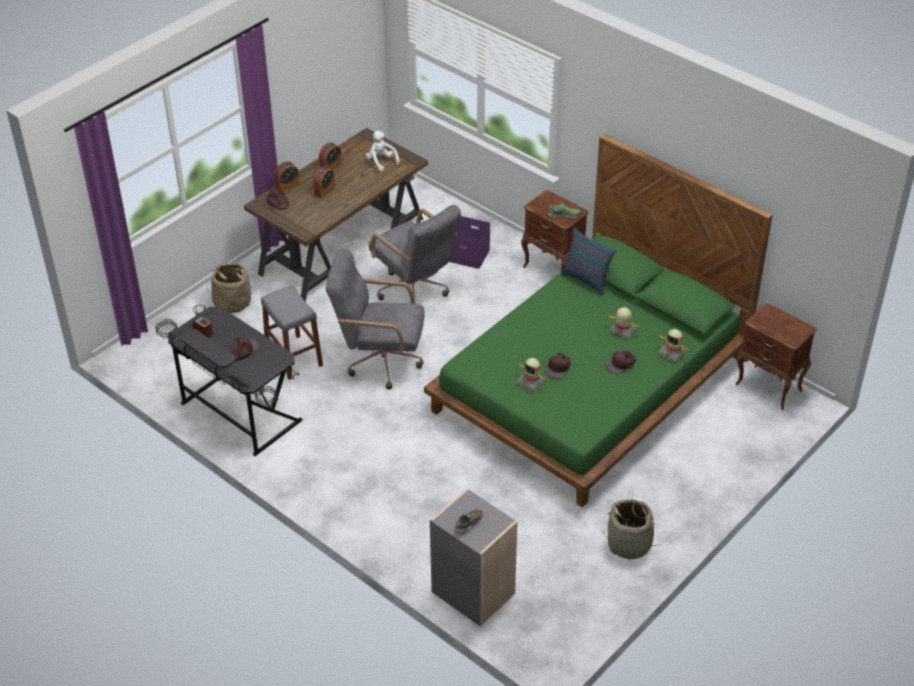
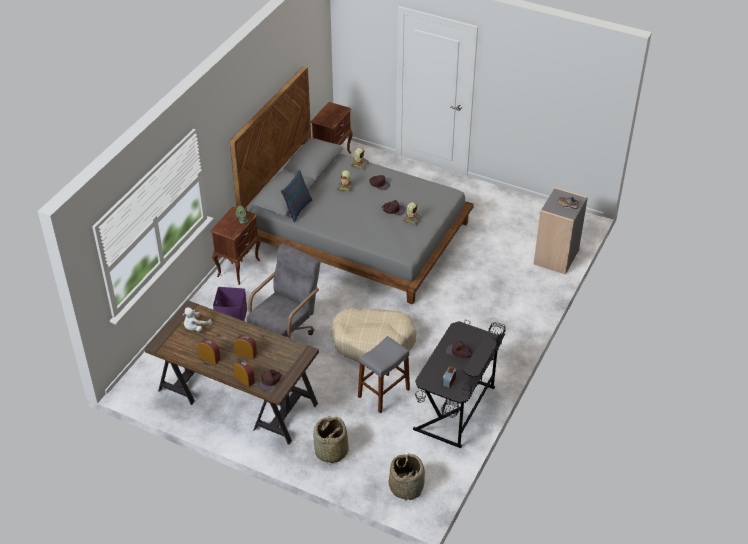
camera: 105 degrees left, 0 degrees up
grey office chair [326,248,425,390] -> beige dog bed [331,307,417,363]
green bed [424,134,772,507] -> grey bed [230,66,474,305]
basket [603,499,663,559] -> basket moved to [389,454,425,501]

